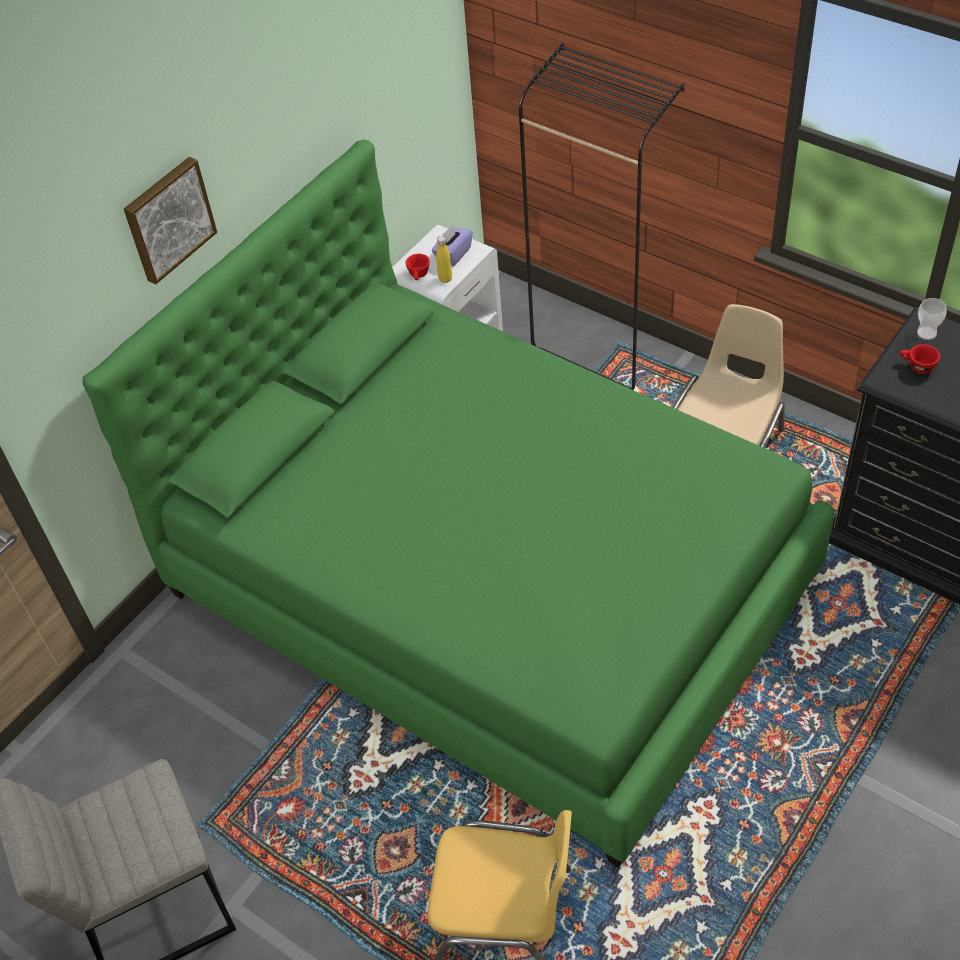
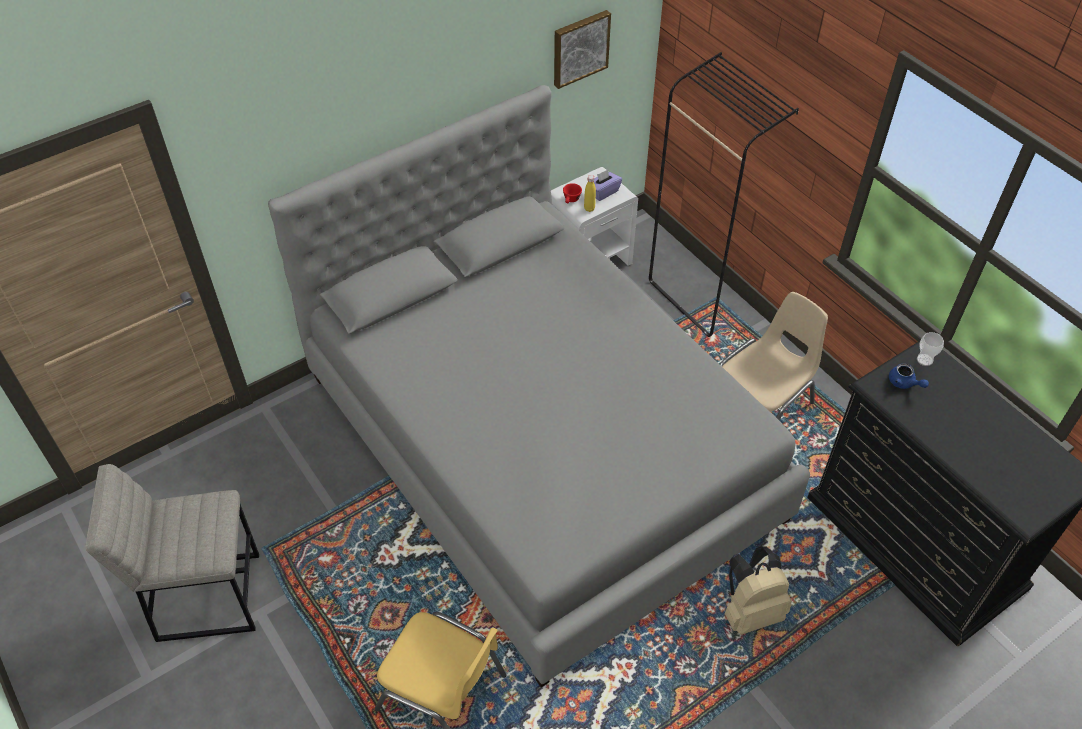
camera: 15 degrees right, 0 degrees up
green bed [82,140,834,868] -> grey bed [268,85,810,687]
picture [124,157,217,285] -> picture moved to [554,10,611,89]
red cup [900,344,940,374] -> blue teapot [889,364,929,389]
none -> beige backpack [725,546,791,635]

